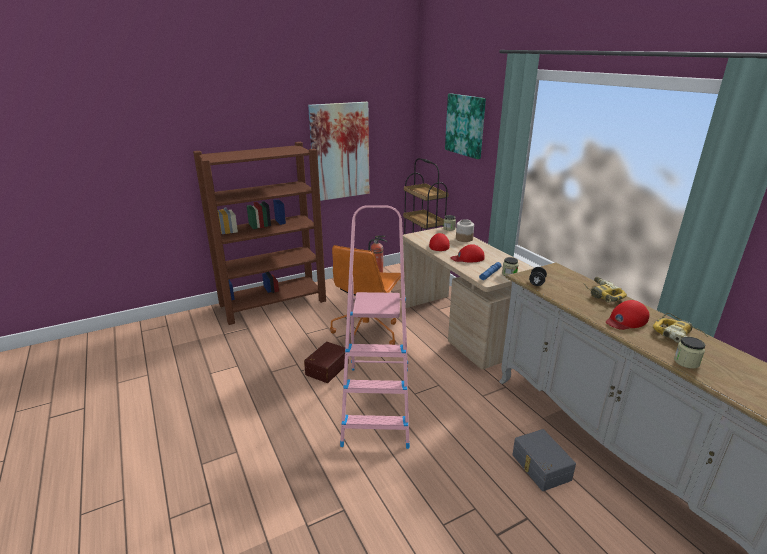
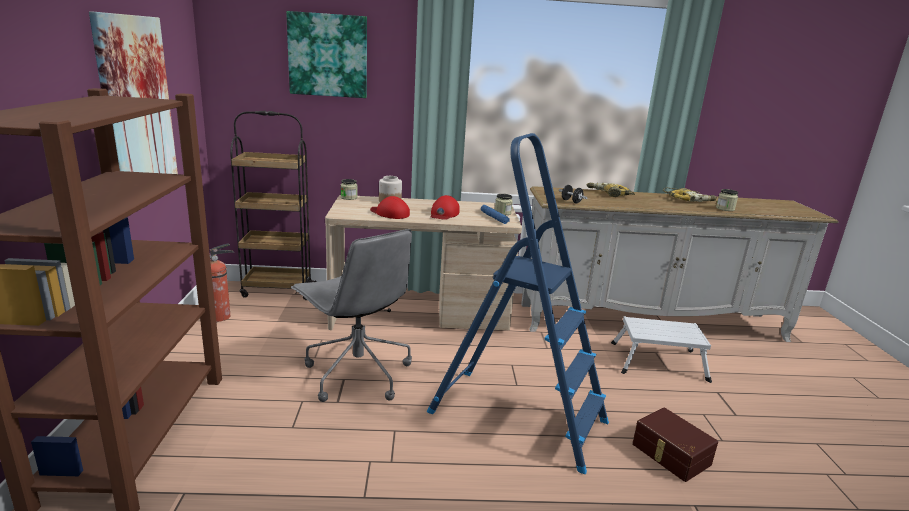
camera: 65 degrees left, 5 degrees down
brown storage box [304,342,349,383] -> brown storage box moved to [632,407,718,482]
orange office chair [330,245,401,345] -> grey office chair [291,229,412,402]
pink step ladder [340,205,410,449] -> blue step ladder [427,133,609,474]
grey storage box [512,429,576,491] -> white step ladder [611,316,712,383]
red cap [606,300,649,330] -> none

